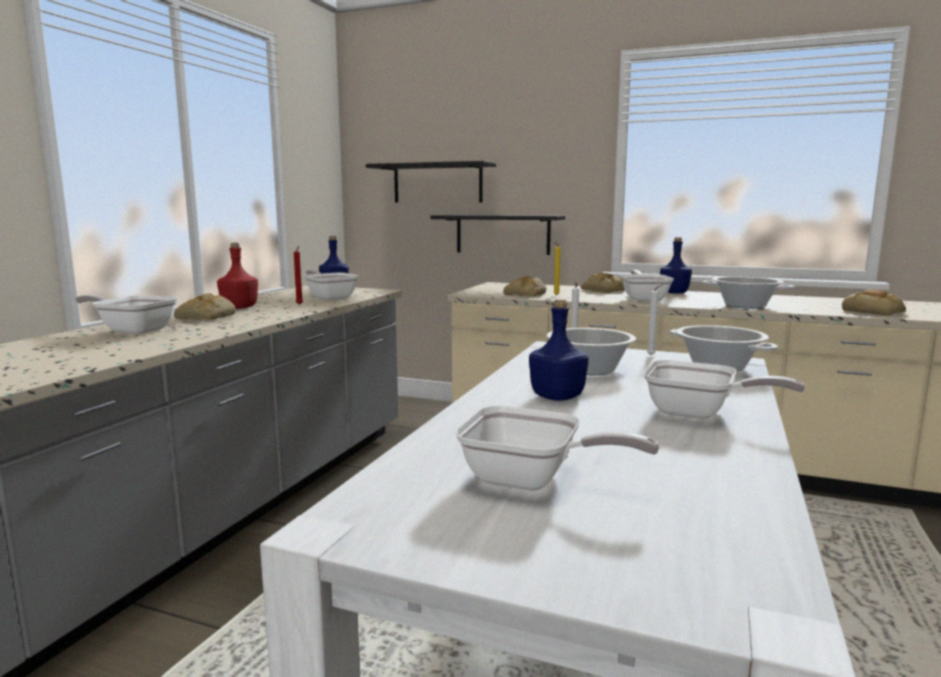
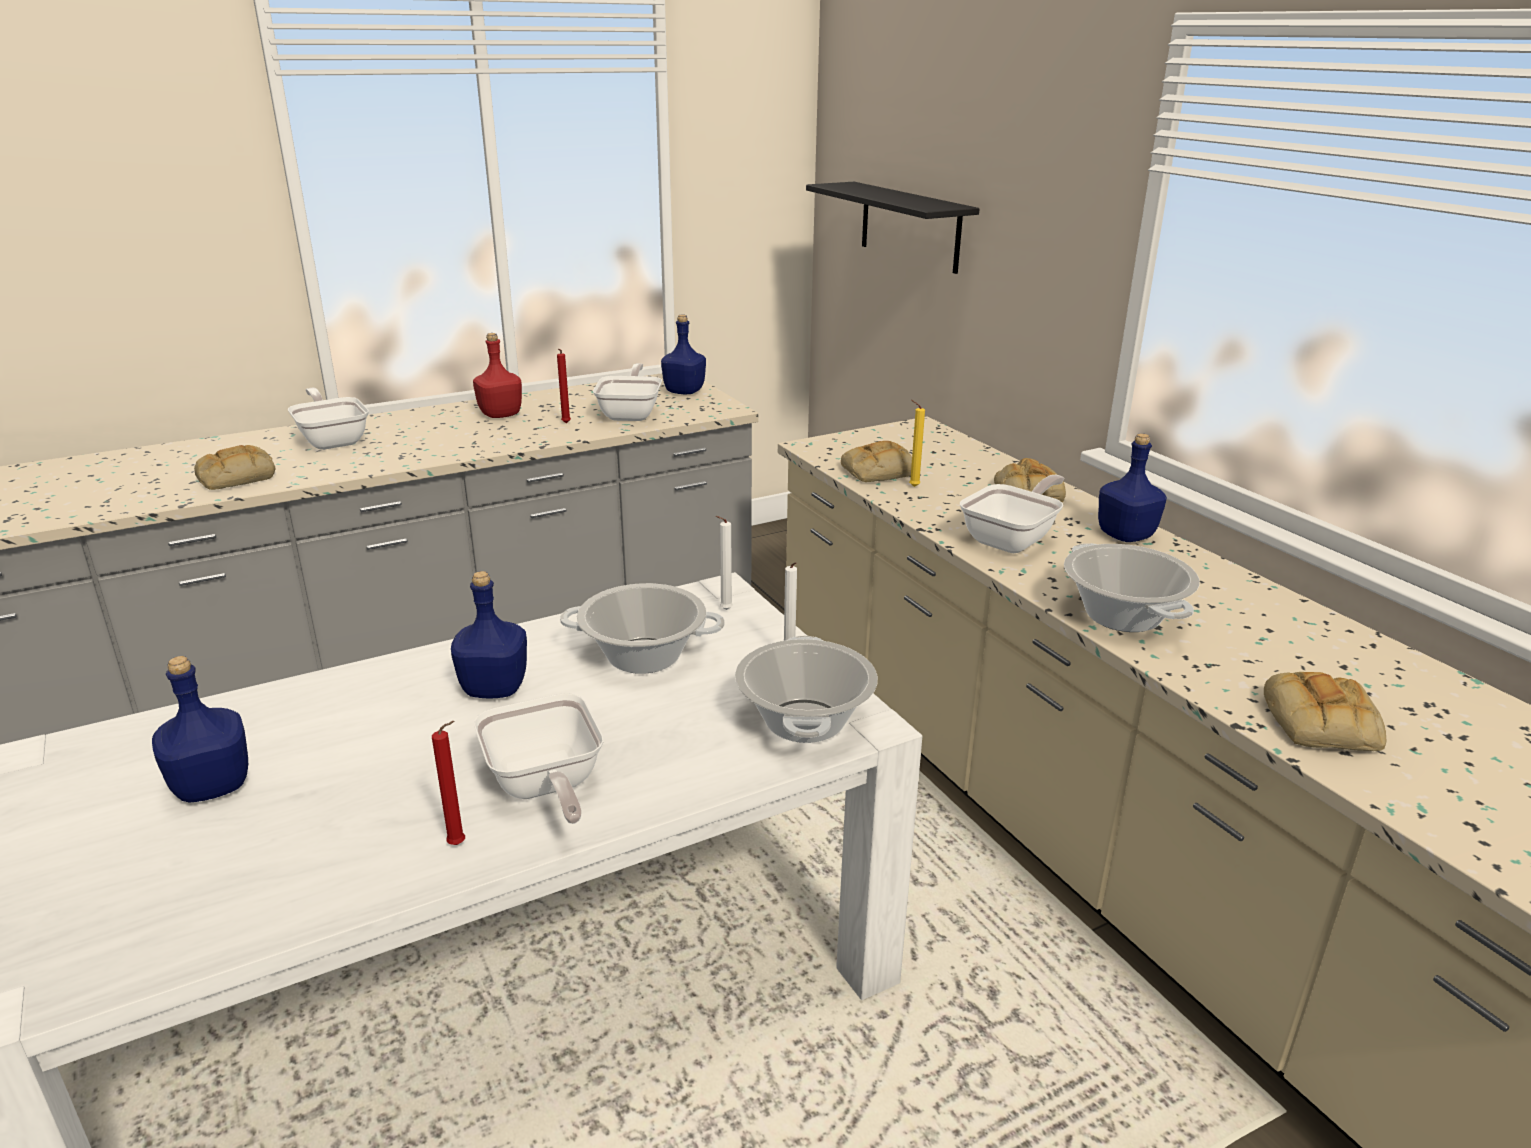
camera: 40 degrees right, 15 degrees up
bread [174,293,236,320] -> bread moved to [194,445,275,490]
black shelf [431,215,565,255] -> none
frying pan [455,406,660,491] -> blue bottle [152,656,248,802]
none -> red candle [432,721,465,845]

